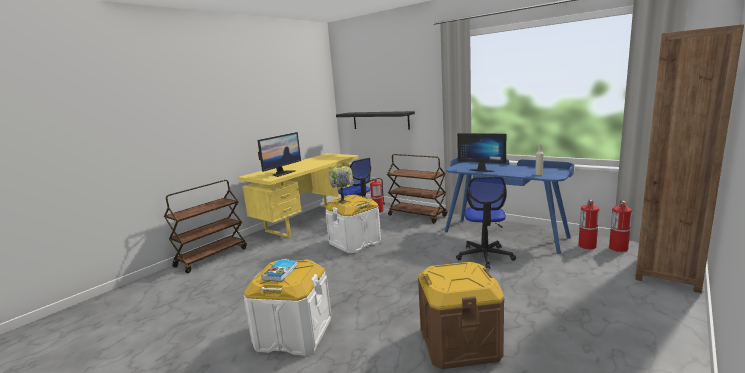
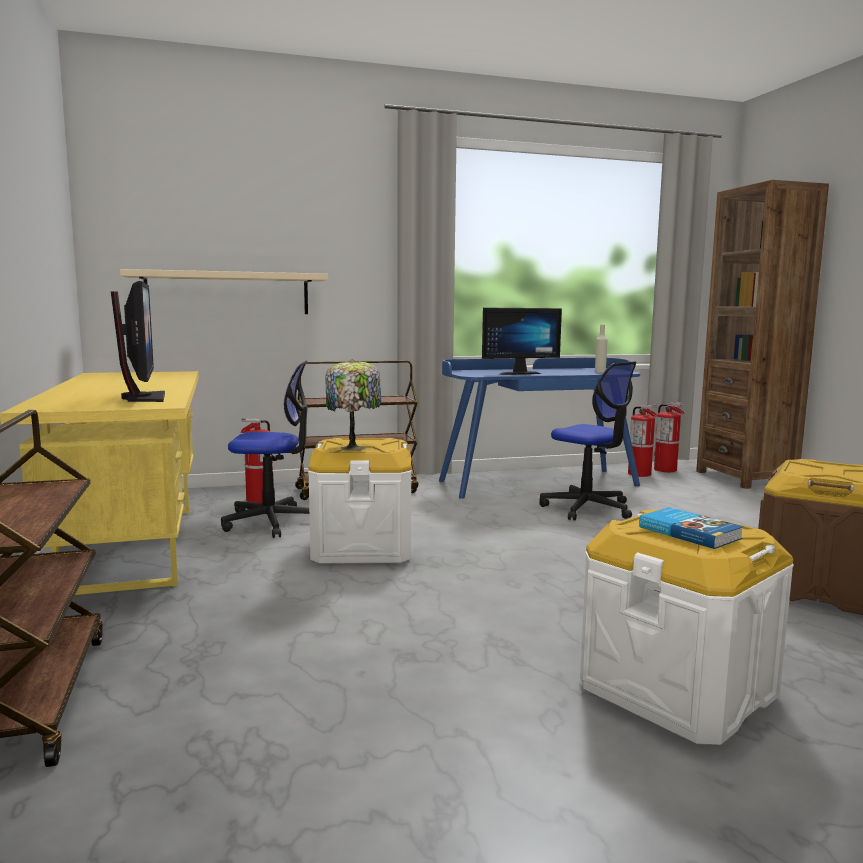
camera: 55 degrees left, 5 degrees down
black shelf [336,111,415,130] -> beige shelf [120,269,328,314]

